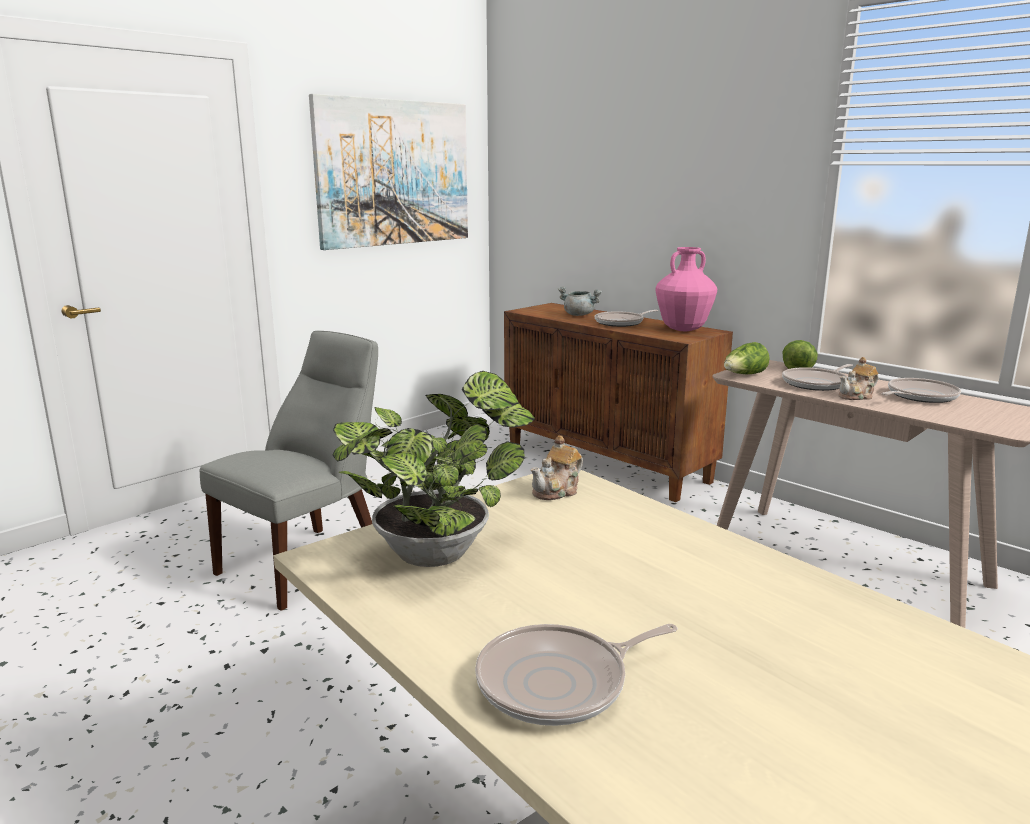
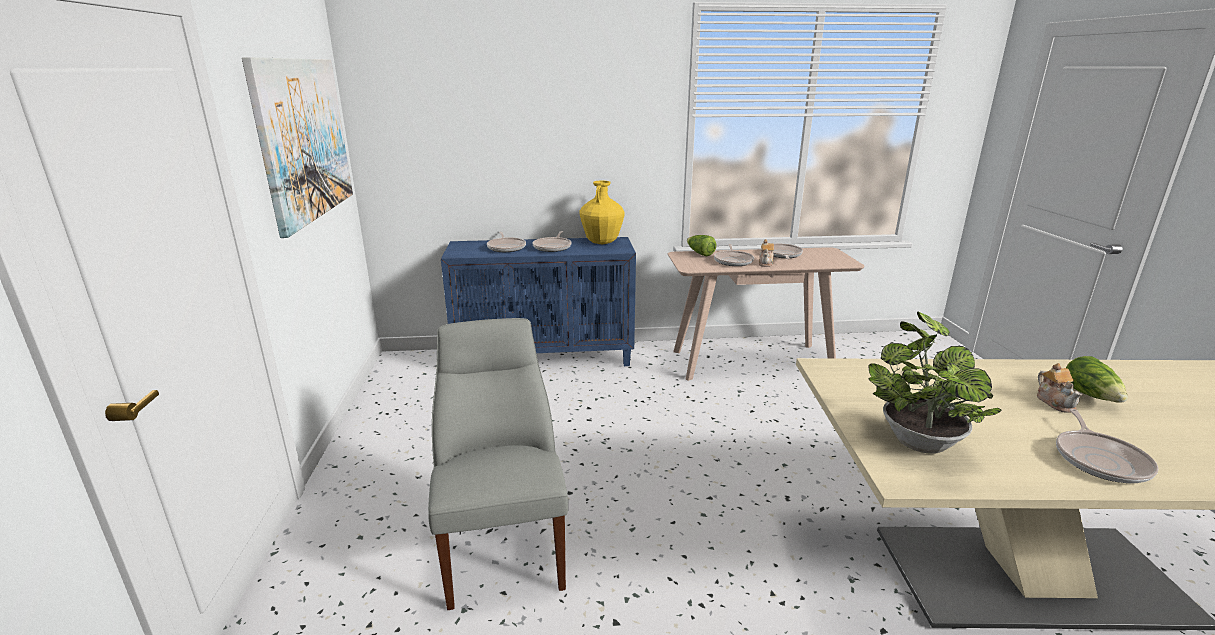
camera: 50 degrees left, 5 degrees up
brown cabinet [504,303,733,502] -> blue cabinet [441,237,636,366]
teapot [530,435,583,500] -> teapot moved to [1037,363,1083,413]
grey cooking pot [558,286,602,316] -> frying pan [487,232,526,252]
pink vase [655,247,717,331] -> yellow vase [580,181,625,244]
lettuce [724,342,770,374] -> lettuce moved to [1066,356,1128,403]

